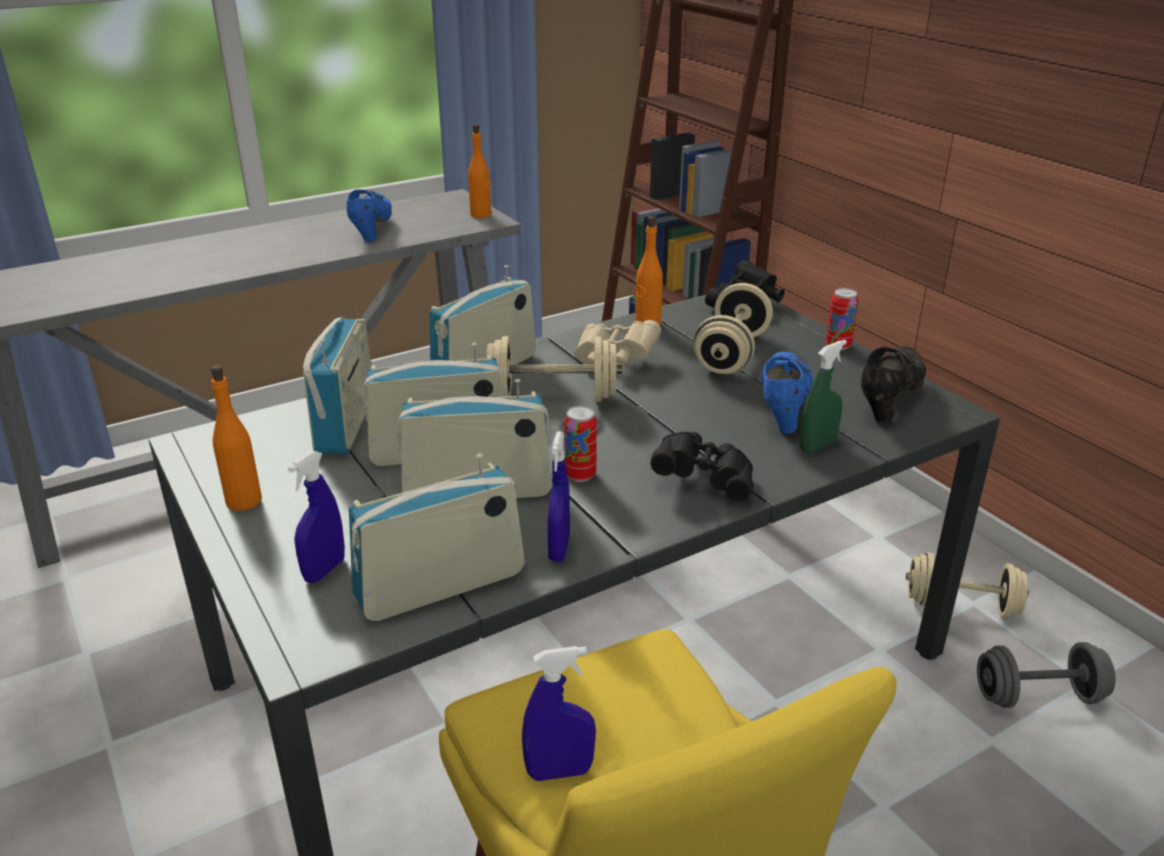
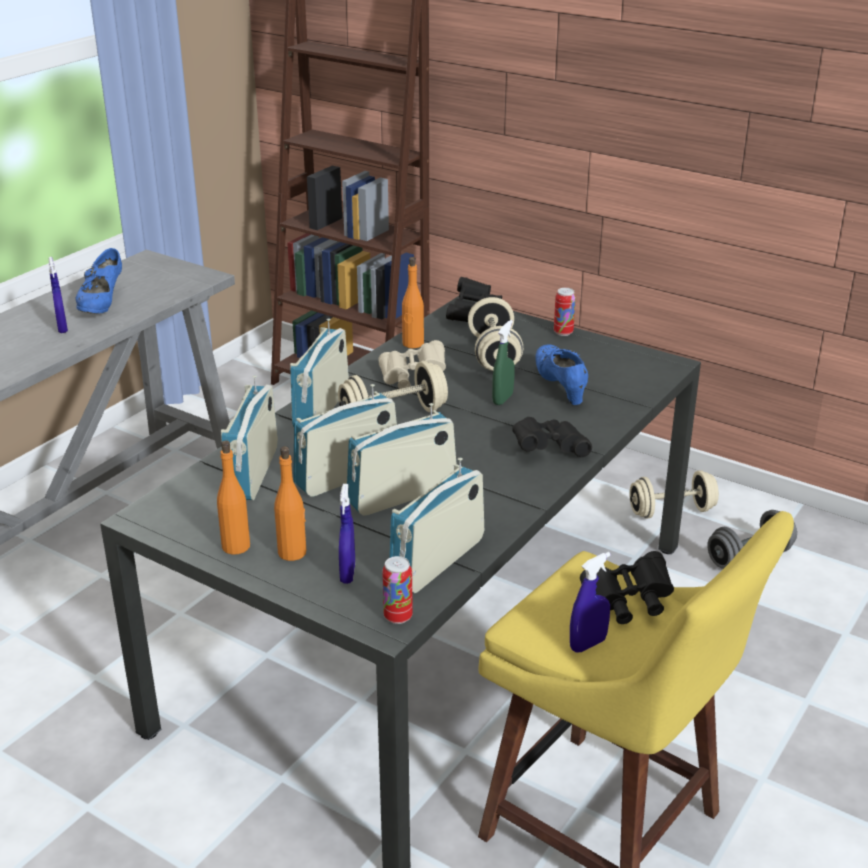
camera: 25 degrees left, 0 degrees up
radio [303,317,372,454] -> radio turned 150 degrees counterclockwise [221,375,278,500]
blue shoe [347,189,392,242] -> blue shoe turned 150 degrees counterclockwise [75,248,122,314]
orange bottle [468,124,491,218] -> orange bottle moved to [274,446,306,561]
blue spray bottle [548,432,570,562] -> blue spray bottle moved to [49,257,68,333]
can [564,406,597,482] -> can moved to [382,556,413,624]
green spray bottle [800,340,847,453] -> green spray bottle moved to [492,320,515,405]
black shoe [861,346,926,423] -> none
none -> black binoculars [580,551,674,624]

